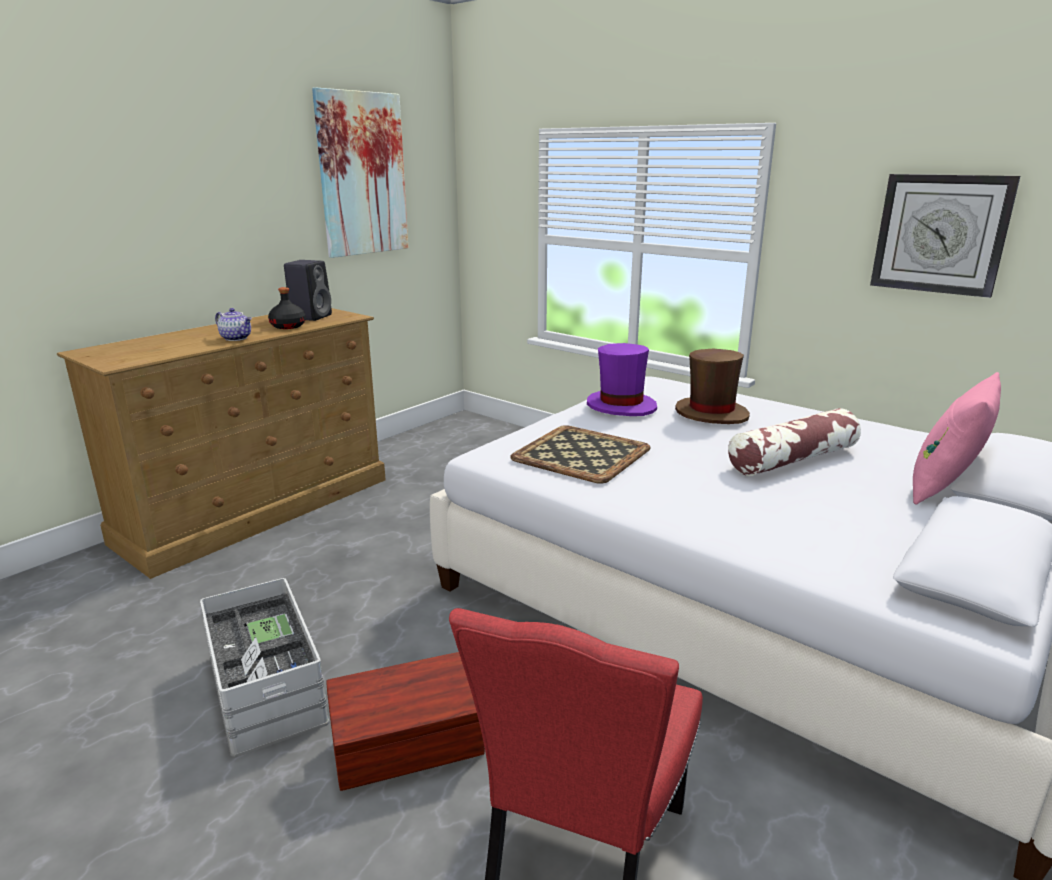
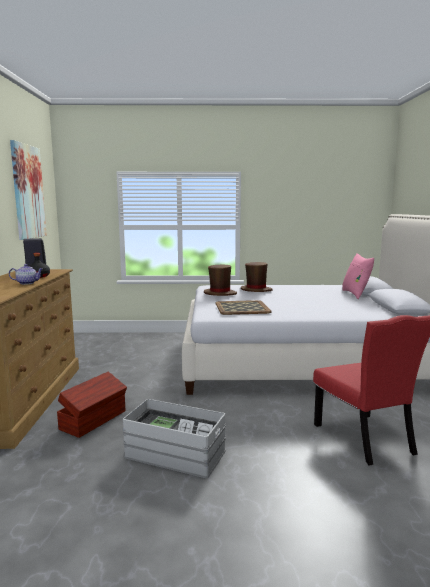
camera: 40 degrees left, 10 degrees down
brown storage box [327,652,485,791] -> brown storage box moved to [57,372,127,438]
purple hat [587,343,657,416] -> brown hat [204,264,237,296]
pillow [728,408,861,476] -> none
wall clock [870,174,1020,298] -> none

